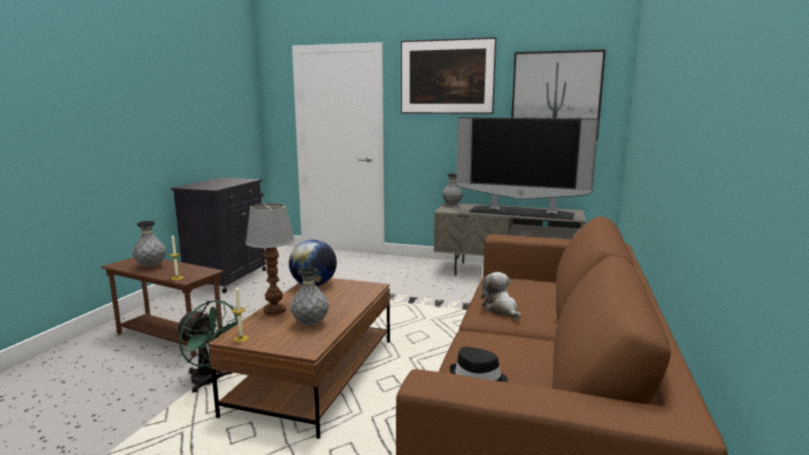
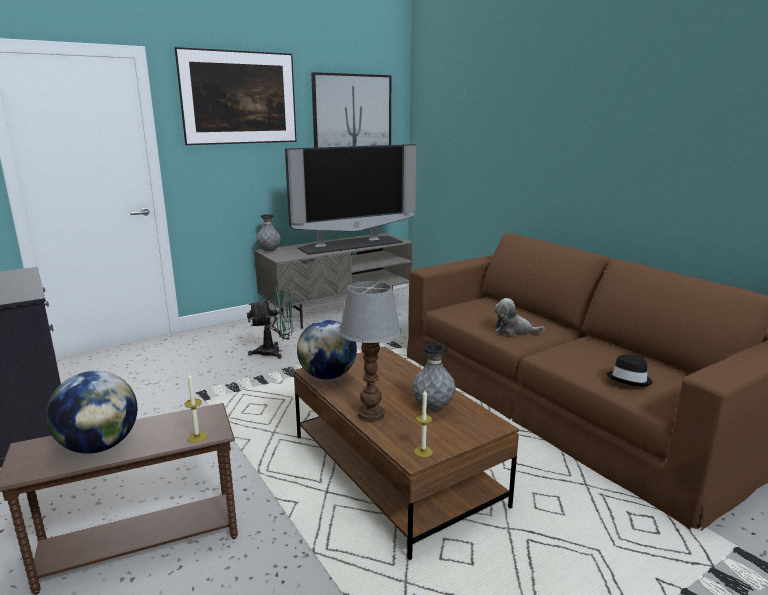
camera: 50 degrees left, 5 degrees up
grey vase [132,221,166,267] -> globe [46,371,137,454]
green fan [176,300,238,393] -> green fan moved to [247,286,293,359]

